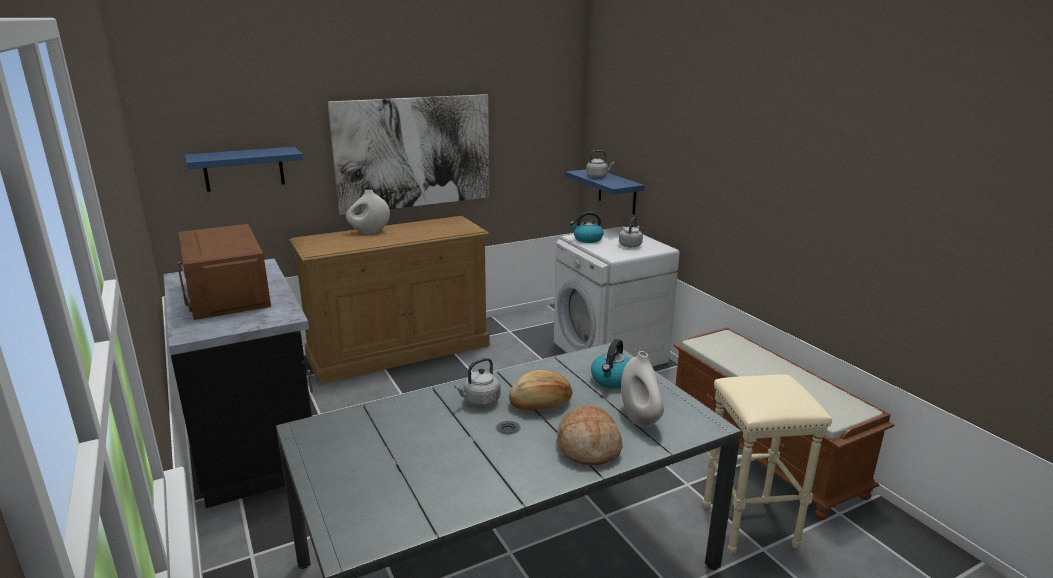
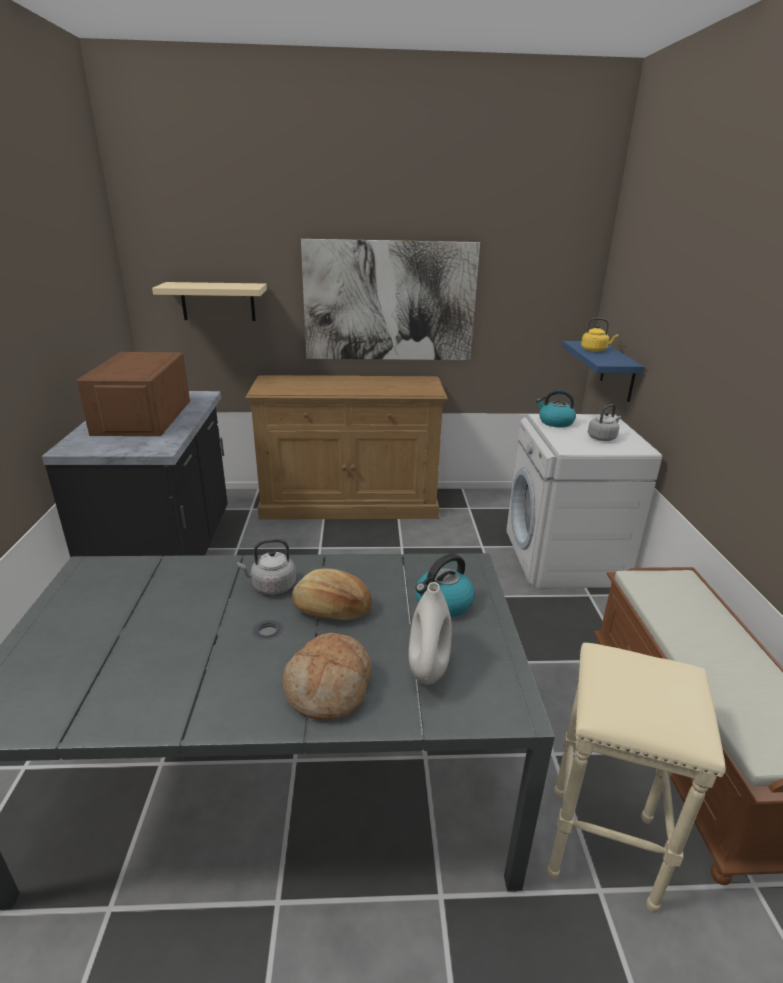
camera: 25 degrees right, 5 degrees up
blue shelf [184,147,303,192] -> beige shelf [152,282,267,321]
white vase [346,190,390,234] -> none
grey kettle [586,150,614,178] -> yellow kettle [581,318,618,352]

